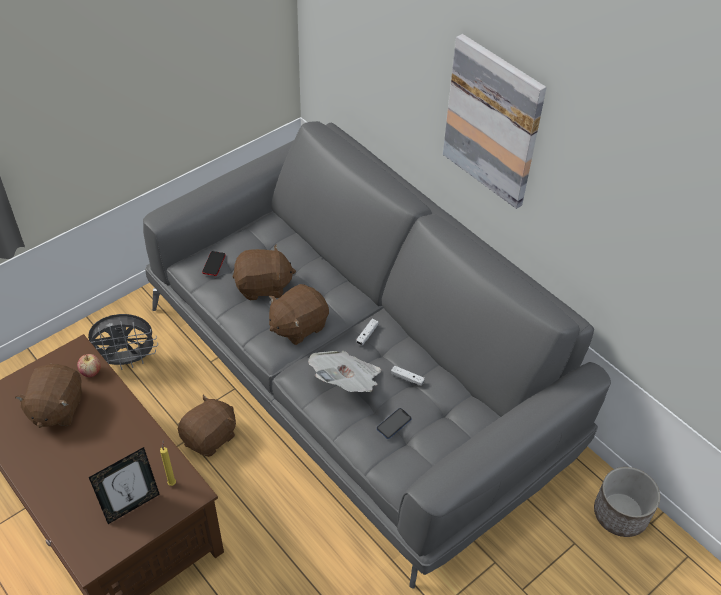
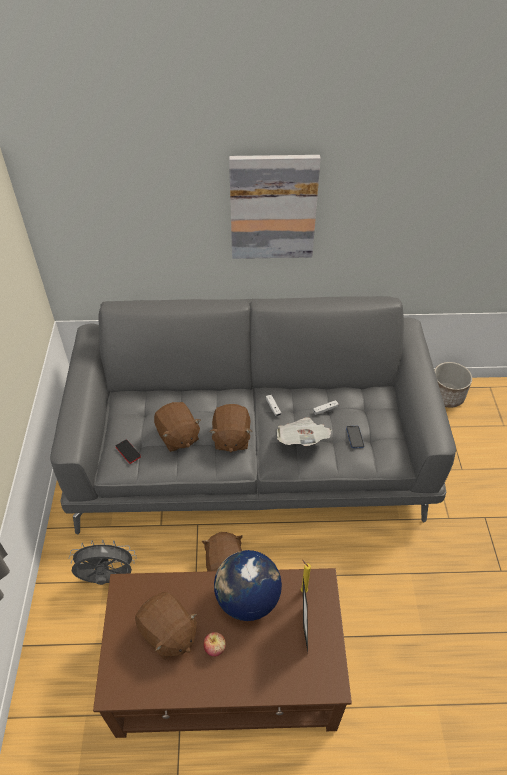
camera: 50 degrees left, 0 degrees up
apple [77,354,101,377] -> apple moved to [204,632,226,656]
grey fan [88,314,158,370] -> grey fan turned 120 degrees counterclockwise [69,539,137,585]
brown plush toy [233,244,296,300] -> brown plush toy turned 120 degrees clockwise [154,402,201,452]
none -> globe [214,550,282,621]

